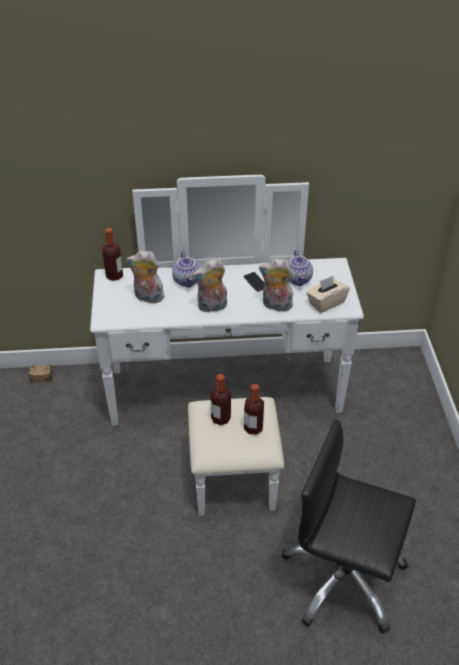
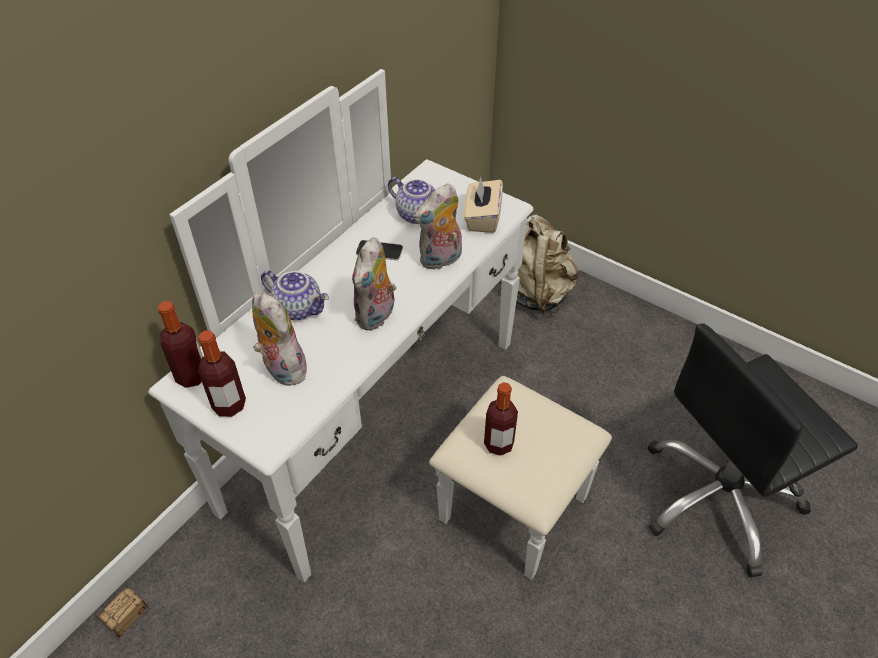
camera: 50 degrees left, 5 degrees up
plush toy [126,251,164,303] -> plush toy turned 90 degrees clockwise [252,292,308,386]
bottle [244,384,264,435] -> bottle moved to [198,331,246,417]
none -> beige backpack [499,215,579,315]

